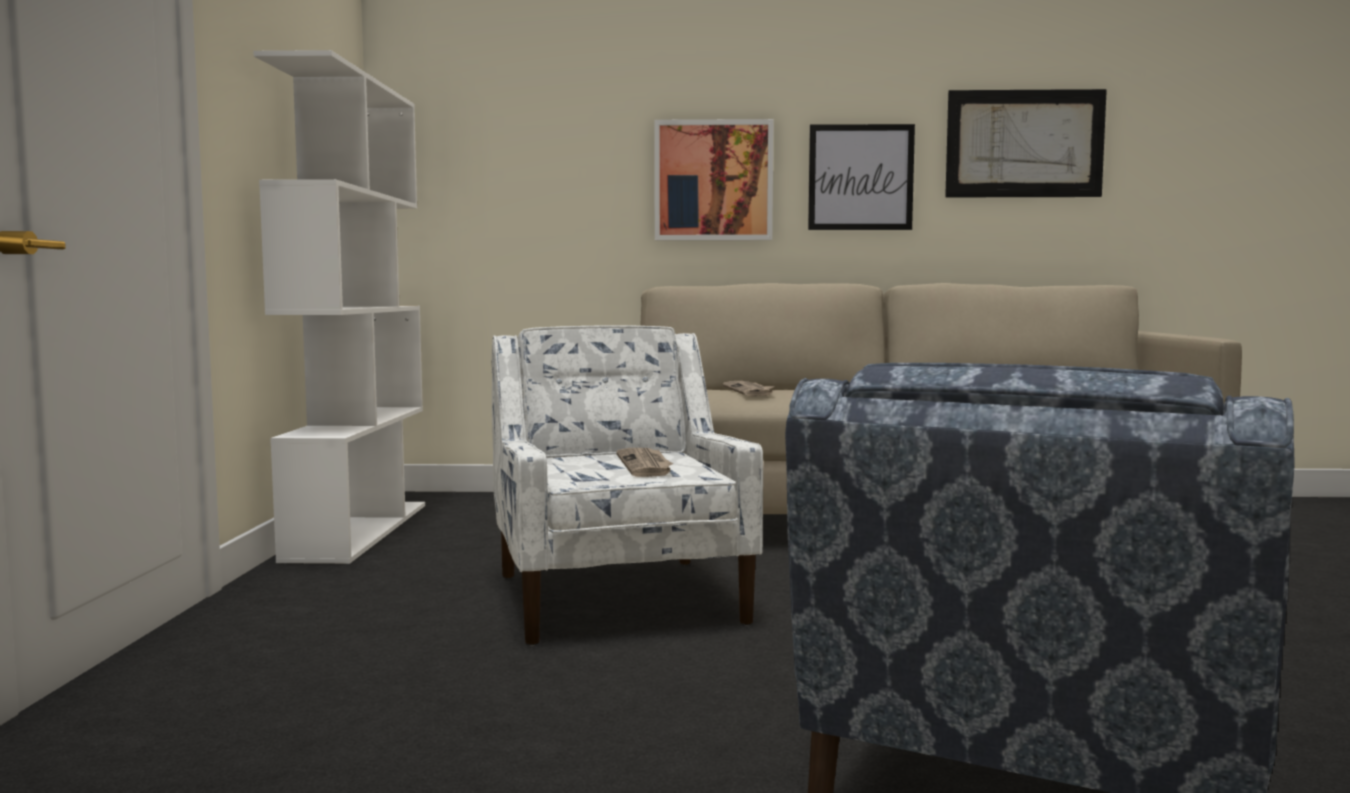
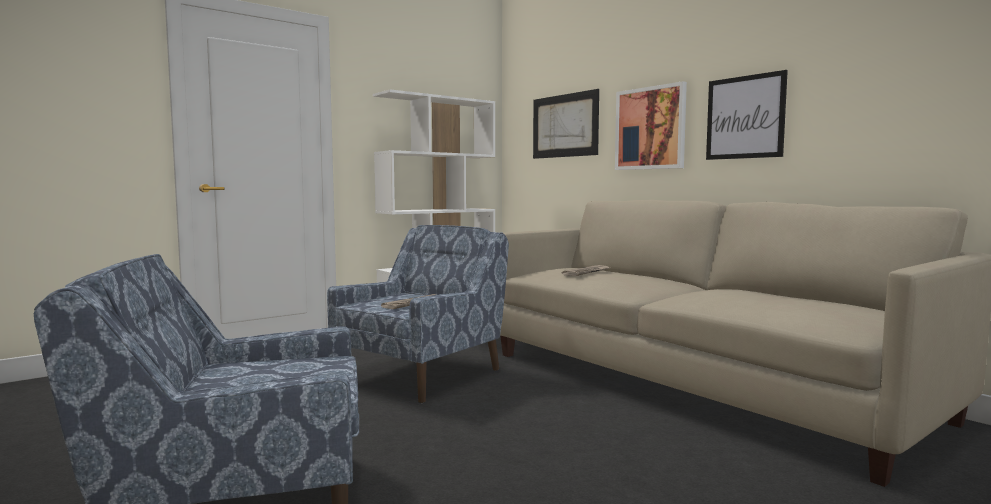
camera: 50 degrees right, 0 degrees up
white armchair [491,325,763,646] -> blue armchair [327,225,509,403]
picture [945,89,1107,197] -> picture moved to [533,89,599,159]

